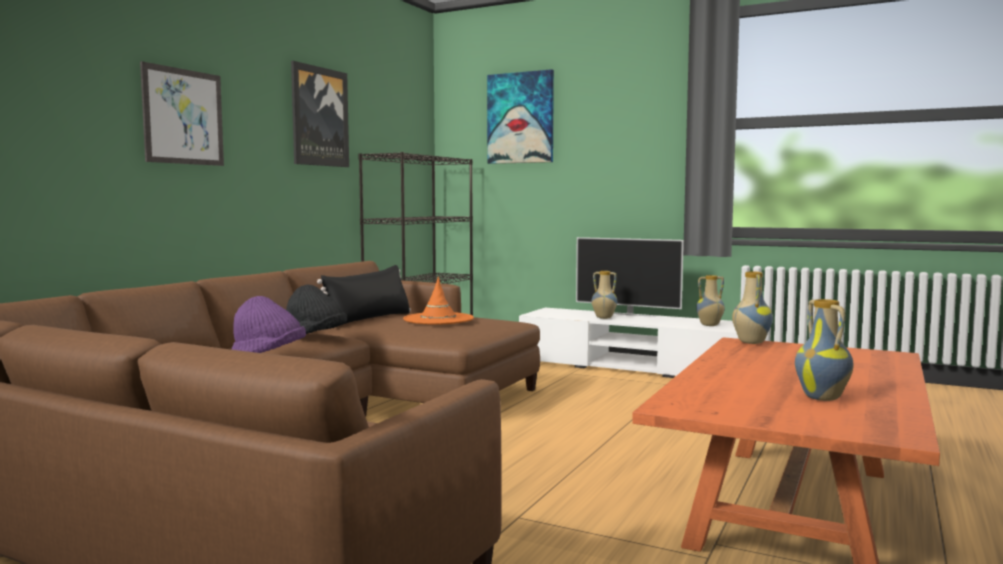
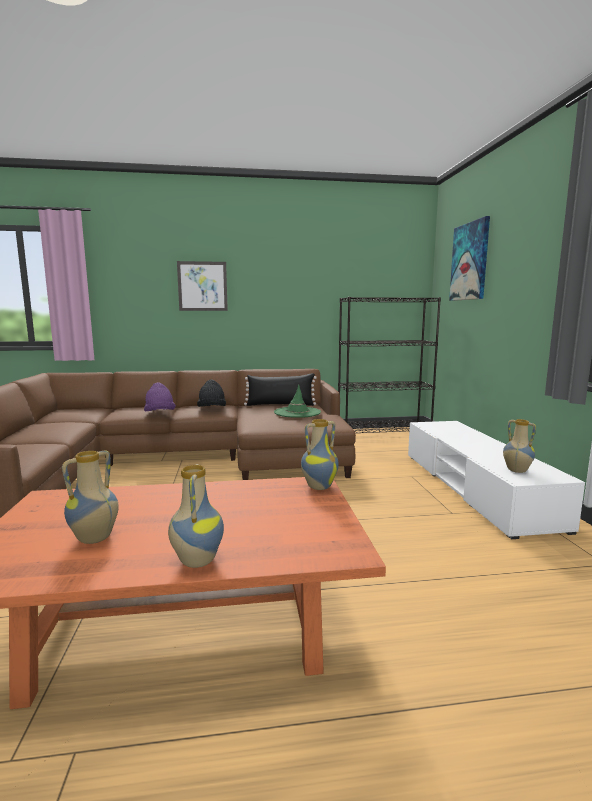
camera: 55 degrees right, 5 degrees up
picture [291,61,349,167] -> none
orange hat [403,277,474,325] -> green hat [274,384,321,418]
television [576,237,684,317] -> none
vase [592,271,617,319] -> vase moved to [168,464,224,568]

